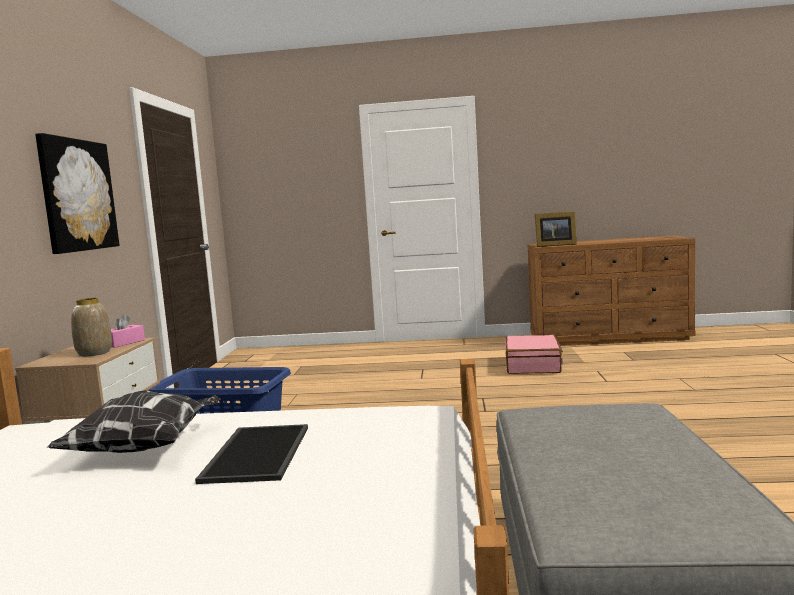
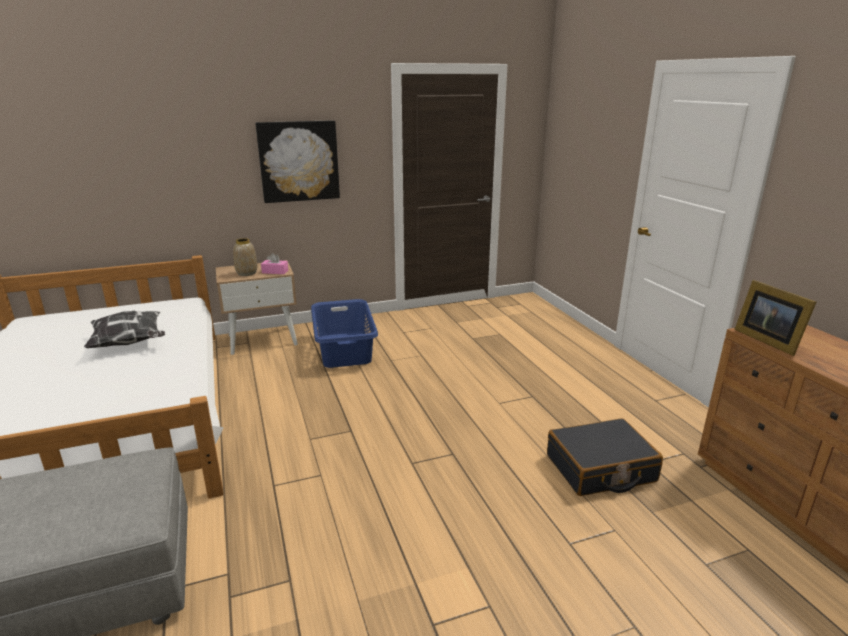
camera: 65 degrees right, 15 degrees up
tray [195,424,308,484] -> none
pink suitcase [505,335,563,374] -> black suitcase [547,418,663,496]

